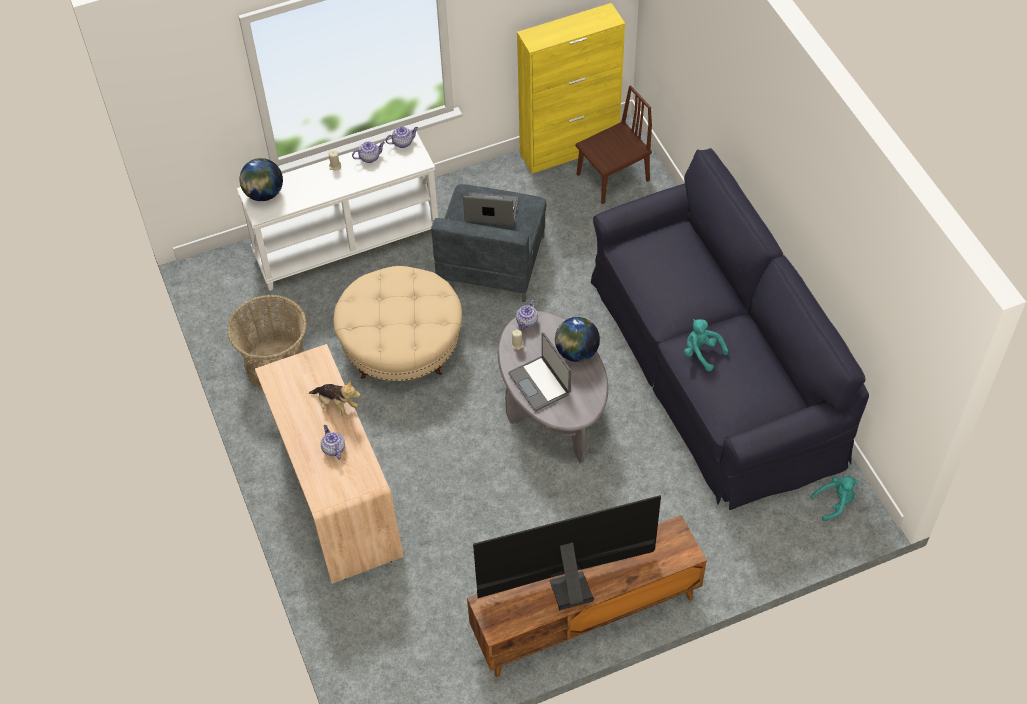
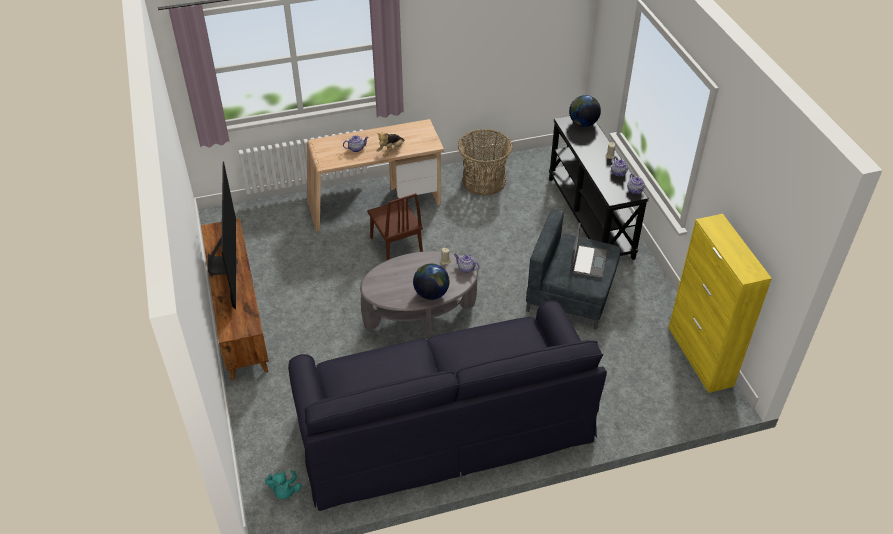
camera: 95 degrees right, 10 degrees down
white console table [237,131,438,291] -> black console table [549,116,649,260]
beige ottoman [333,266,462,381] -> none
laptop [508,332,571,411] -> none
brown chair [576,85,652,204] -> brown chair moved to [367,193,423,260]
turquoise plush toy [684,319,728,371] -> none

